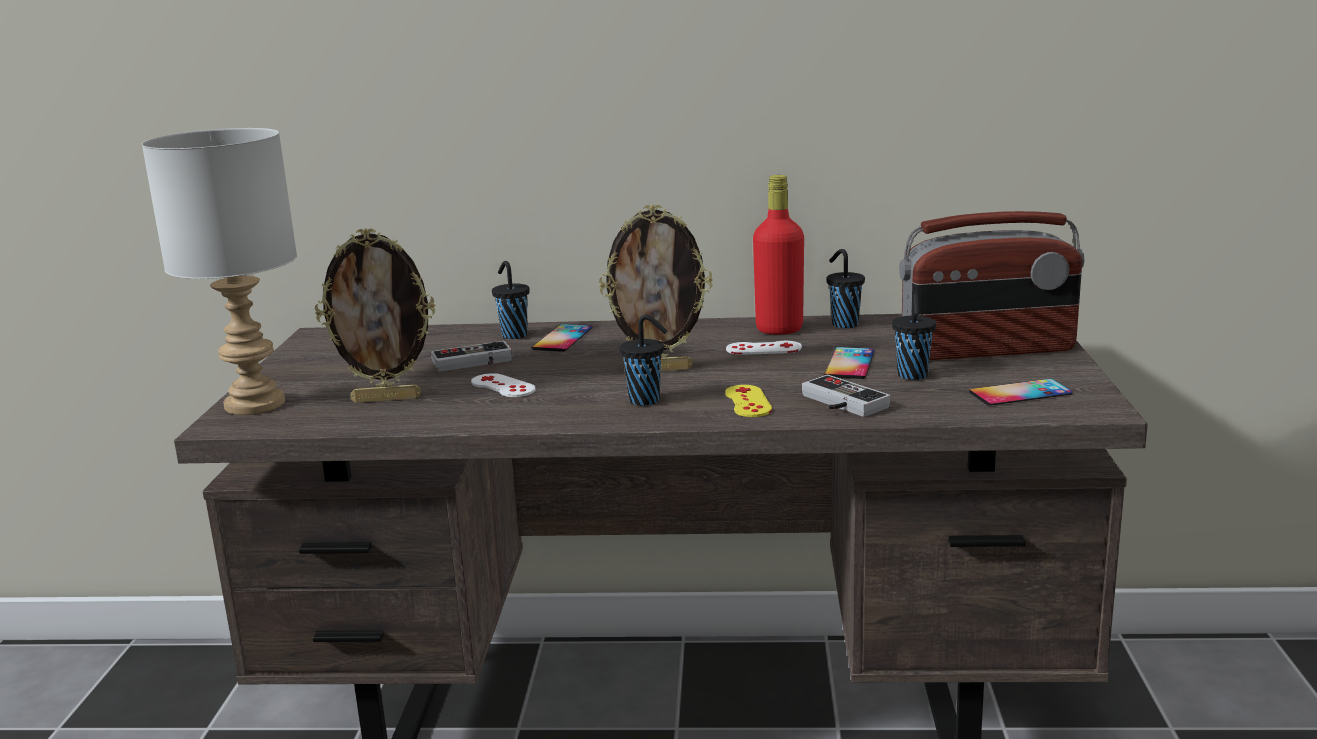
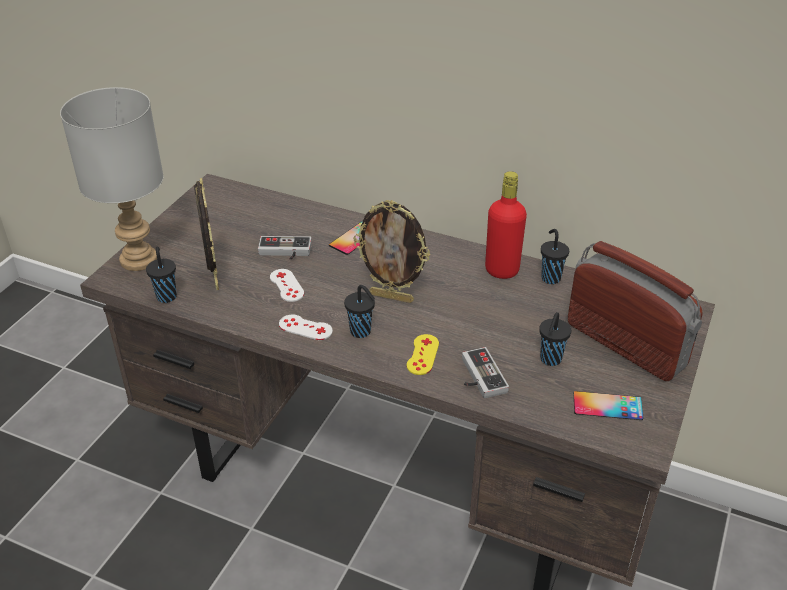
camera: 20 degrees right, 20 degrees up
picture frame [315,228,435,403] -> picture frame turned 120 degrees counterclockwise [194,178,219,290]
black cup [492,261,530,339] -> black cup moved to [146,246,177,303]
white game controller [726,341,802,355] -> white game controller moved to [279,315,333,340]
phone [824,347,874,379] -> none
radio [899,211,1085,360] -> radio turned 150 degrees counterclockwise [568,241,703,381]

